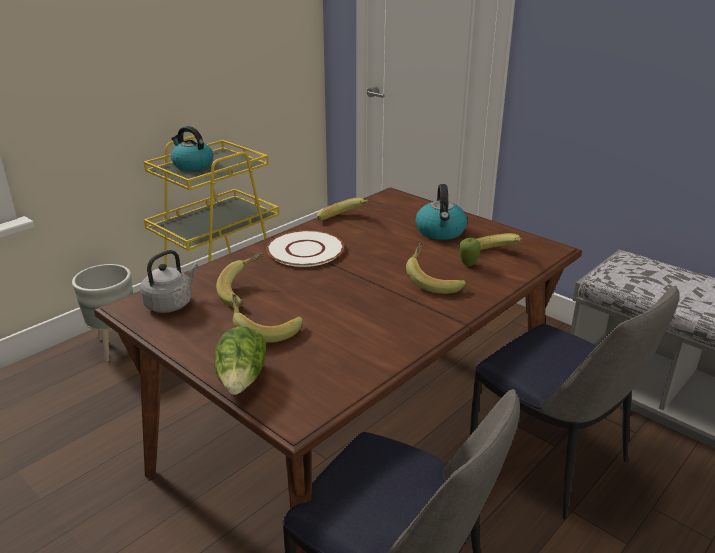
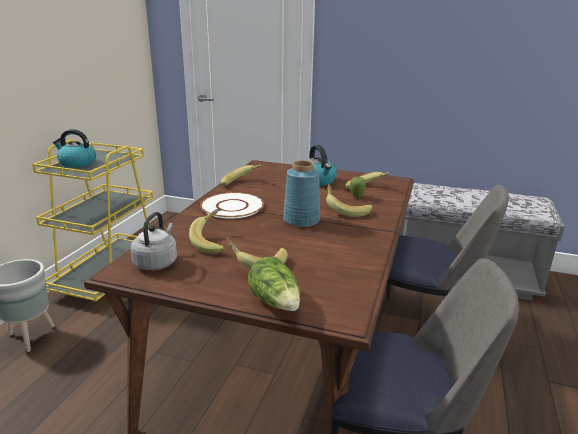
camera: 25 degrees left, 5 degrees down
none -> blue vase [283,160,320,227]

